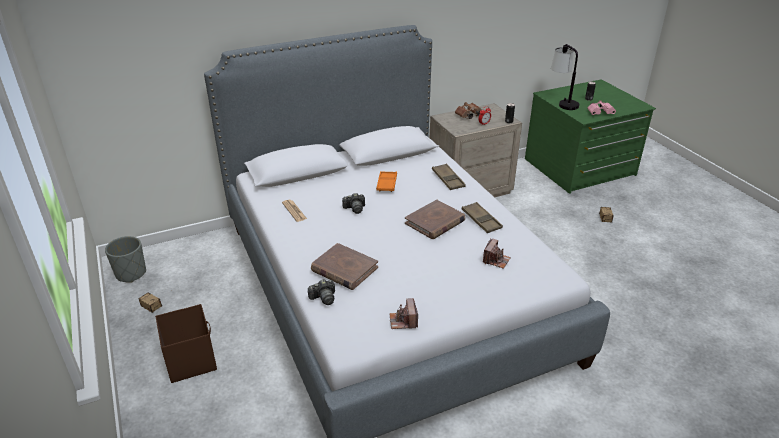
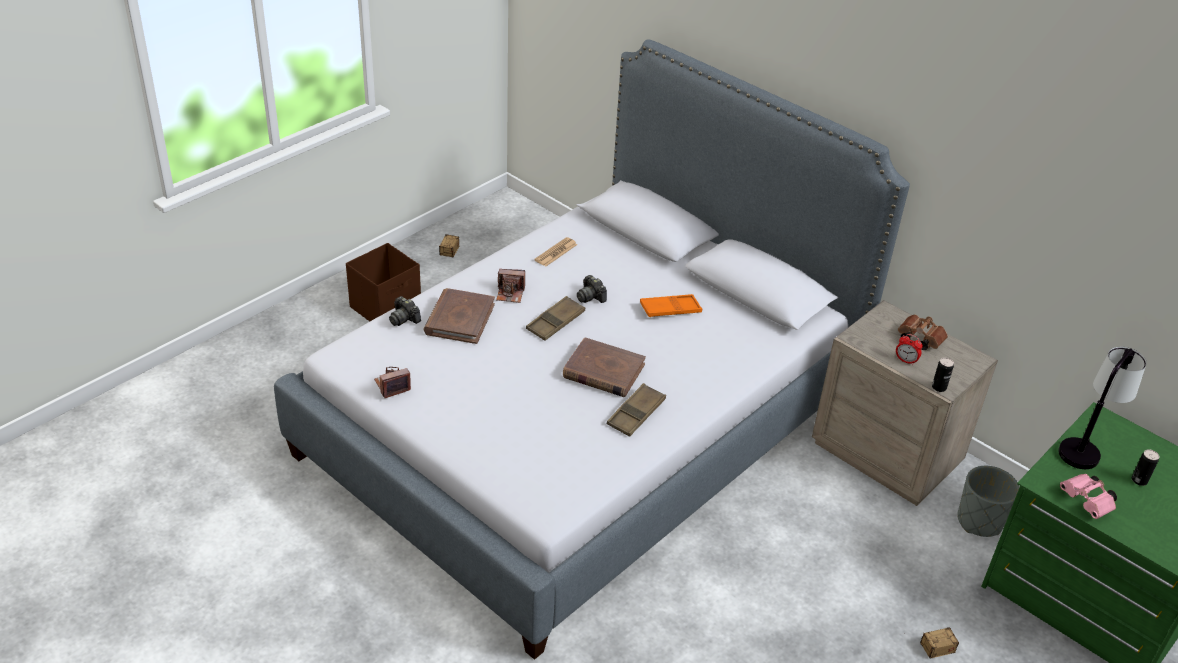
camera: 65 degrees right, 5 degrees up
grey planter [105,236,146,283] -> grey planter moved to [957,466,1020,537]
brown tray [432,164,466,190] -> brown tray moved to [526,296,585,341]
camera [483,238,511,269] -> camera moved to [496,269,525,303]

